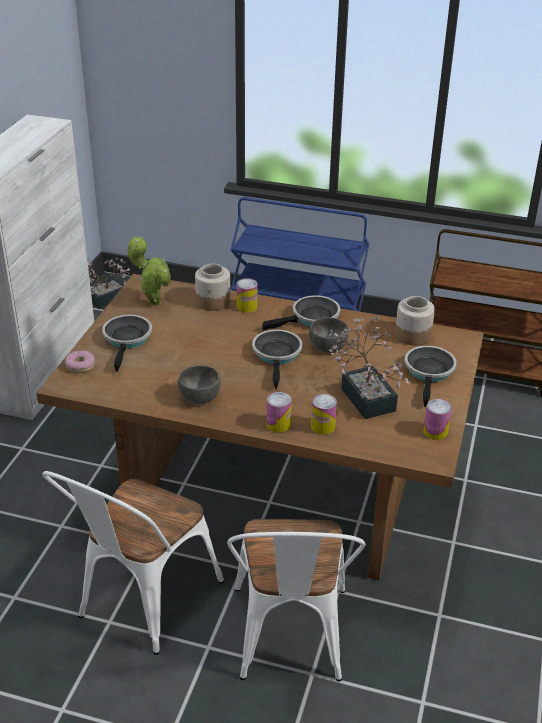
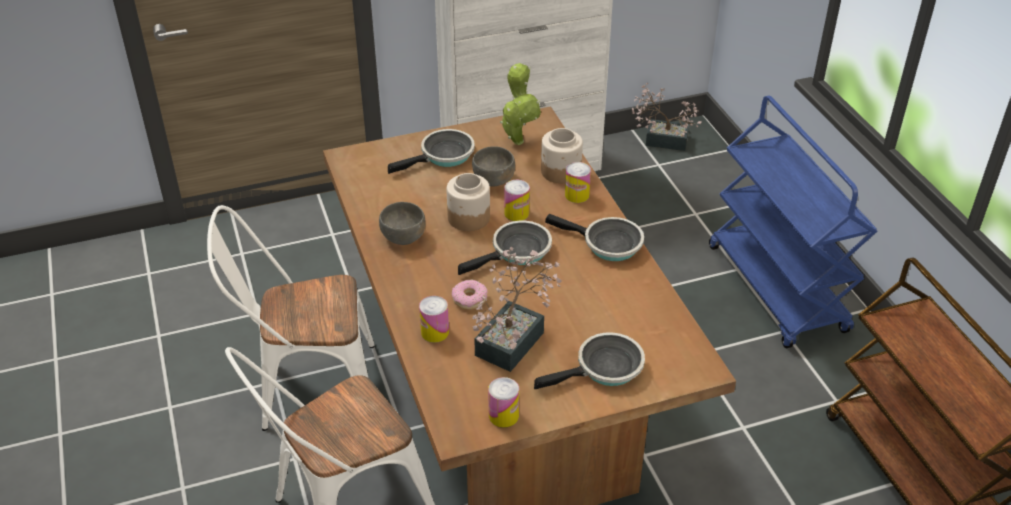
camera: 55 degrees right, 5 degrees up
donut [65,351,95,373] -> donut moved to [452,279,487,310]
can [267,392,292,433] -> can moved to [504,180,530,221]
grey bowl [309,317,349,353] -> grey bowl moved to [472,146,515,187]
jar [395,296,435,346] -> jar moved to [446,173,490,231]

